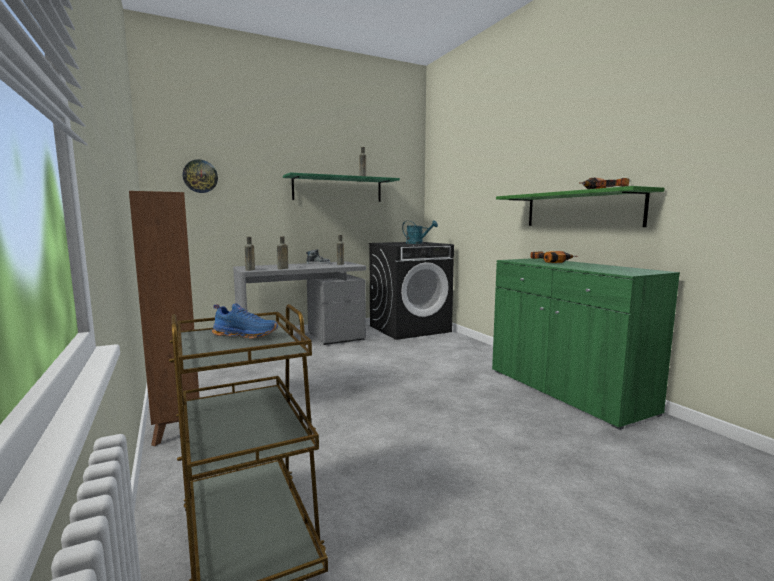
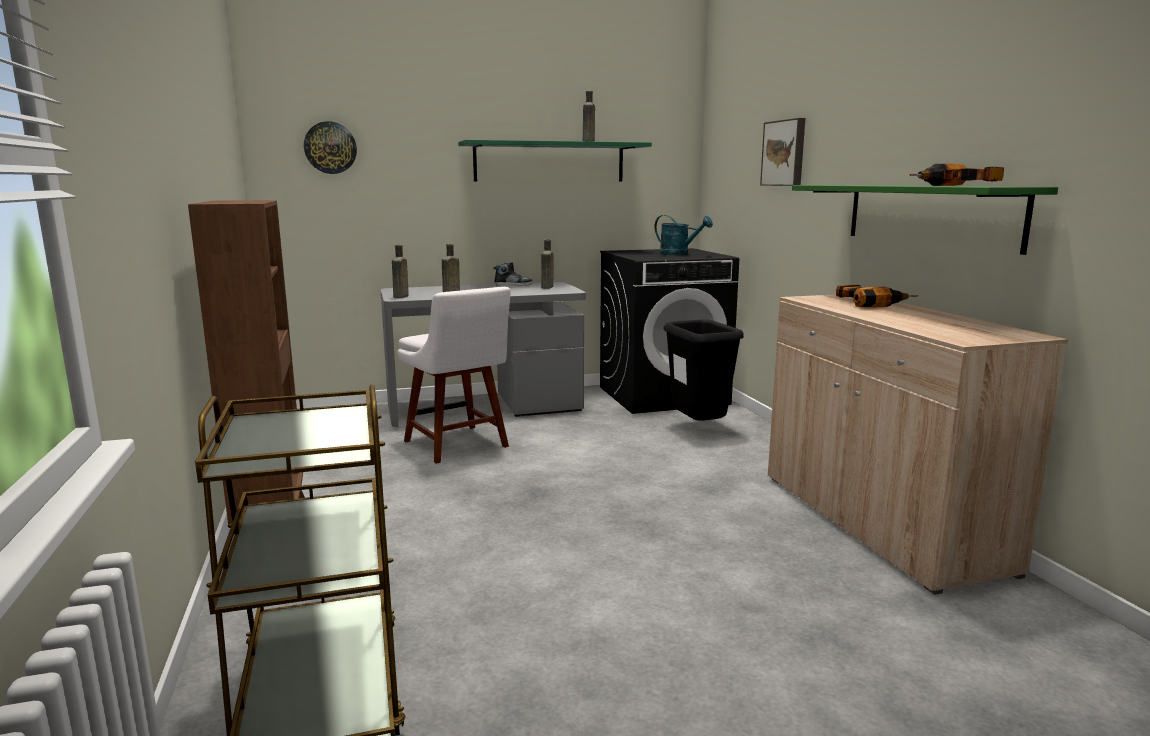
camera: 10 degrees right, 5 degrees up
blue shoe [212,303,278,339] -> none
green cabinet [492,258,680,430] -> beige cabinet [768,294,1068,595]
none -> white chair [397,287,511,464]
none -> black trash can [663,319,744,431]
none -> picture [760,118,805,186]

